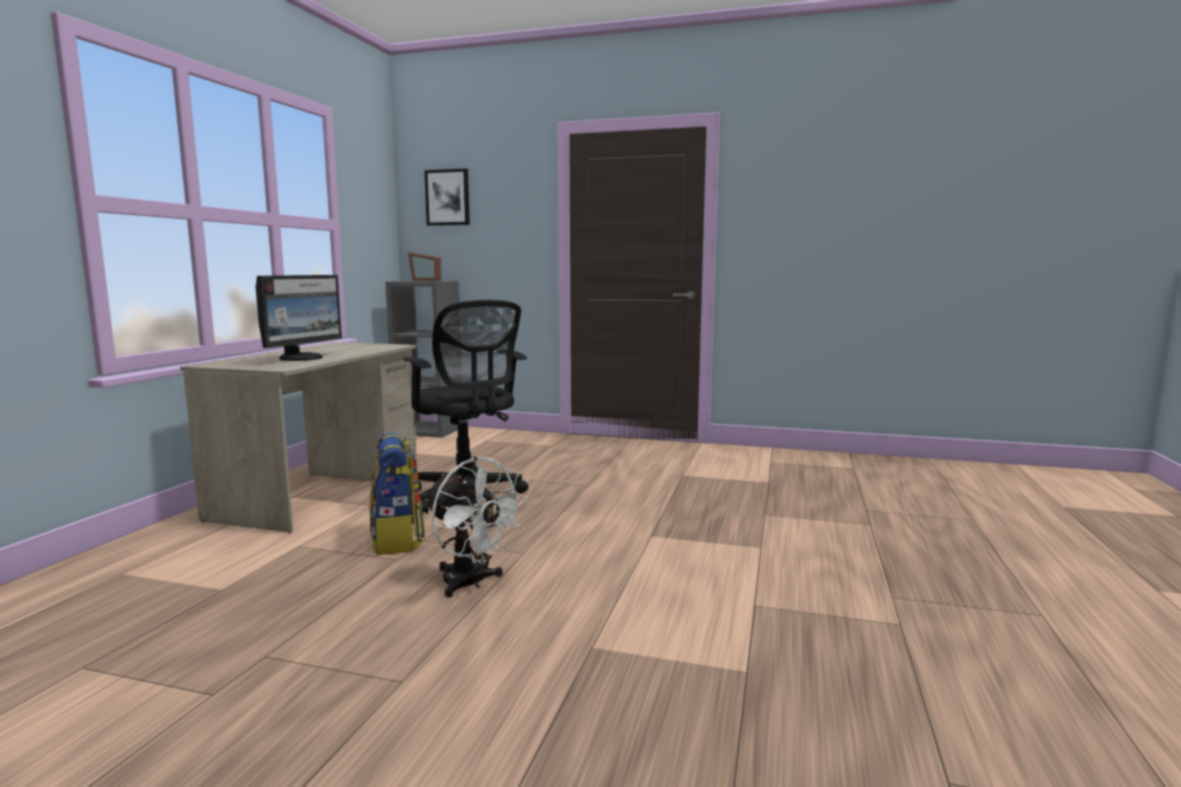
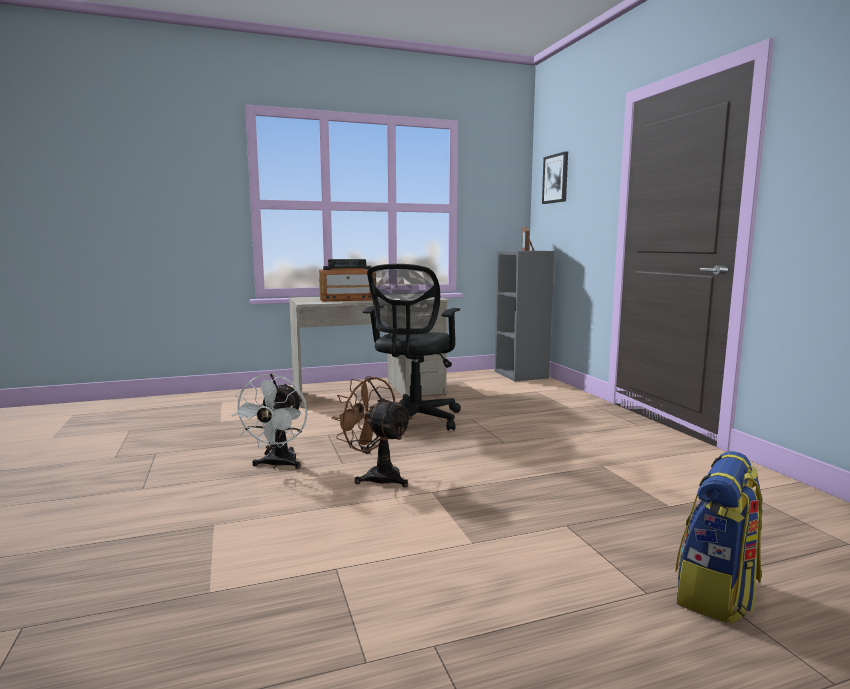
camera: 55 degrees right, 0 degrees up
monitor [256,275,342,361] -> radio [319,259,372,301]
backpack [370,433,425,555] -> backpack moved to [675,451,763,624]
none -> brown fan [332,376,413,487]

